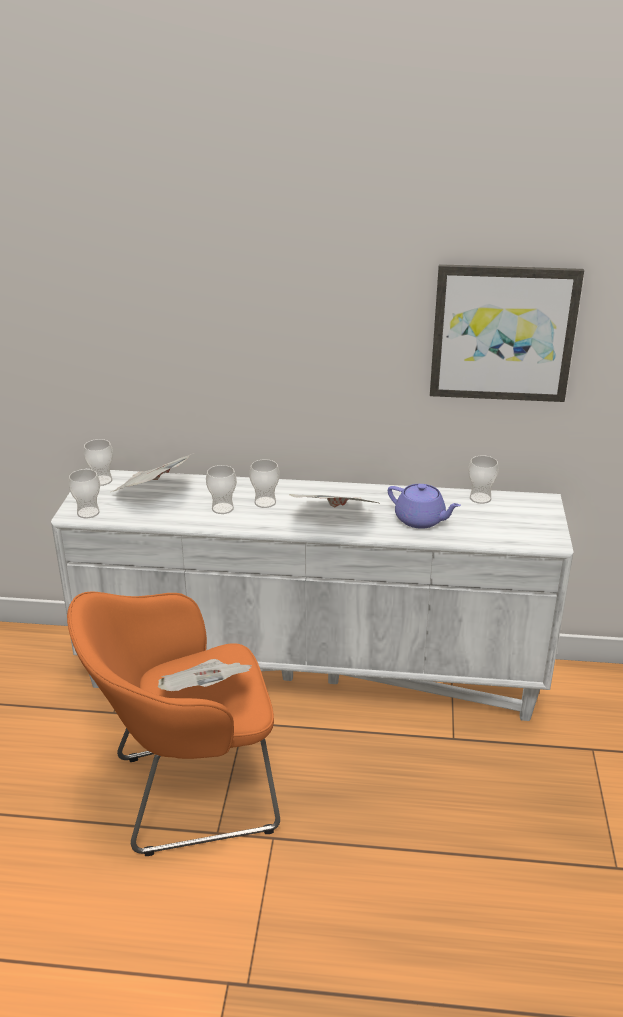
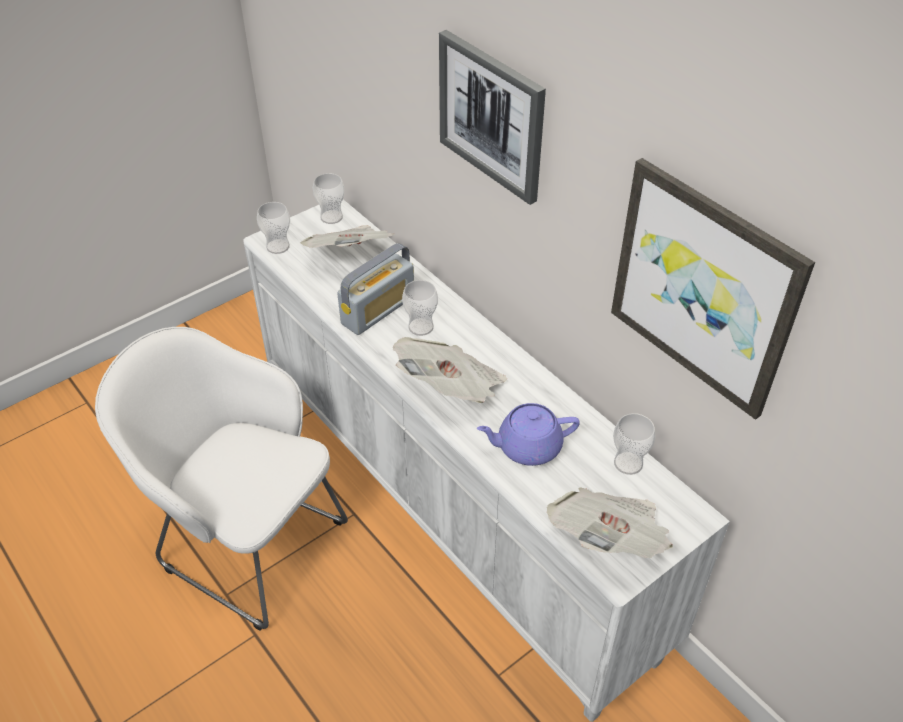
camera: 45 degrees right, 15 degrees up
orange armchair [67,591,280,856] -> white armchair [95,327,348,631]
newspaper [158,659,252,691] -> newspaper moved to [547,487,673,558]
cup [206,465,237,514] -> radio [337,243,414,335]
purple teapot [388,484,461,529] -> purple teapot turned 90 degrees clockwise [477,403,580,466]
none -> picture [439,30,546,205]

